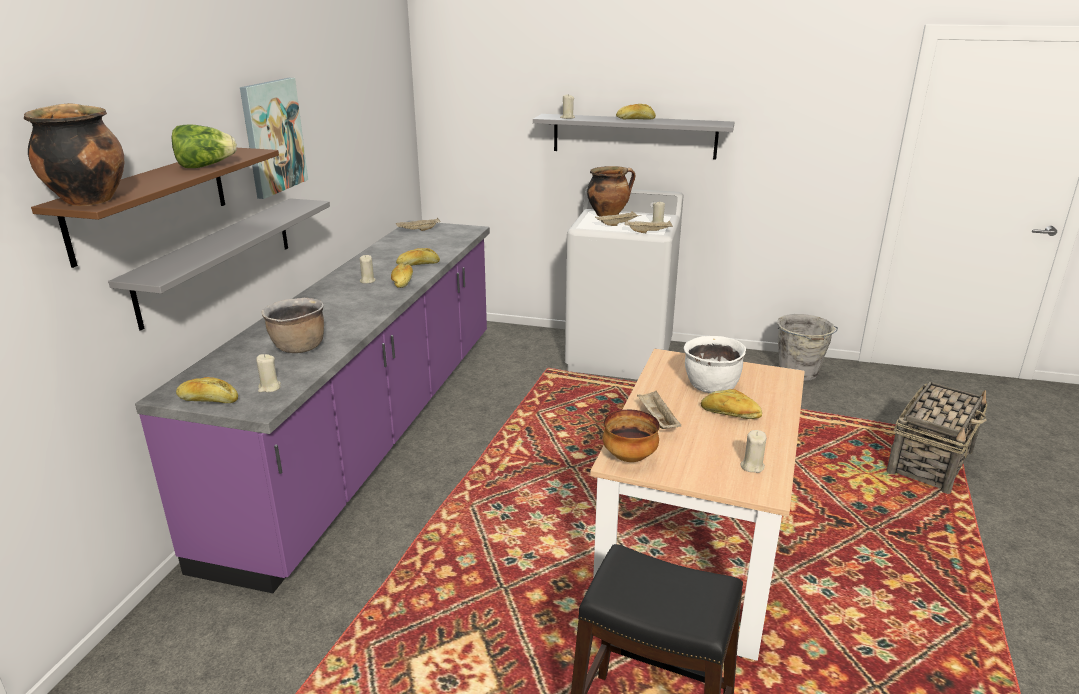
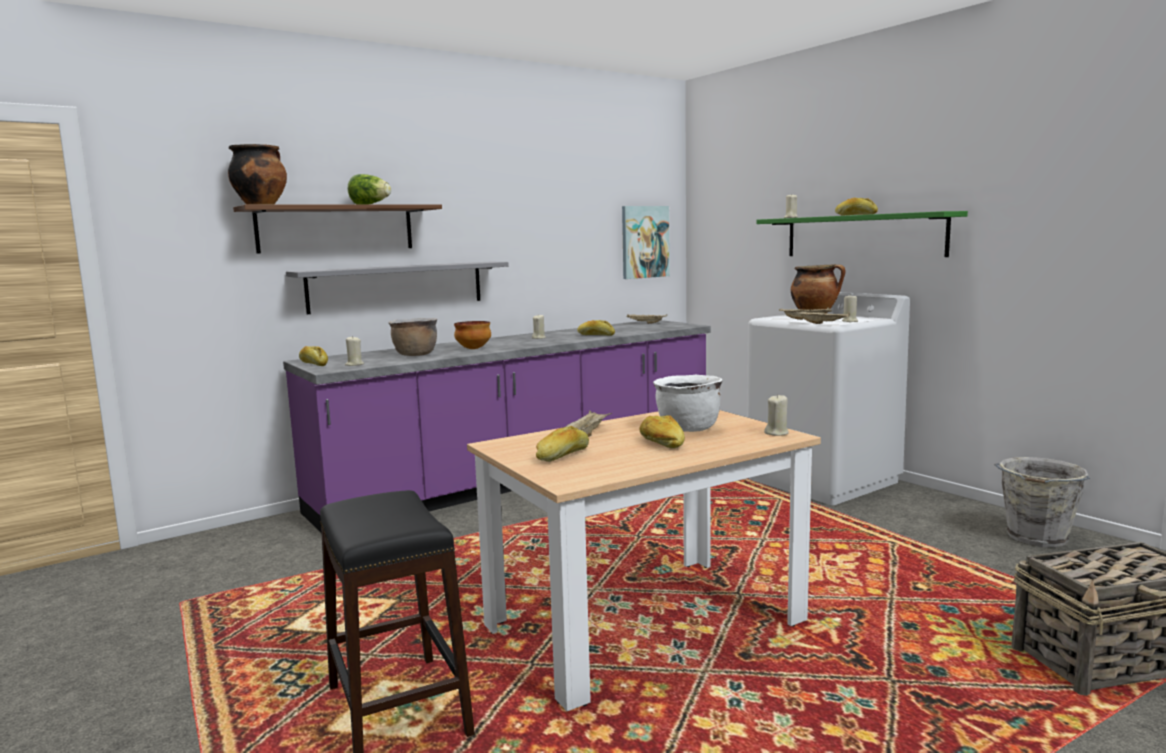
camera: 40 degrees right, 15 degrees down
picture [240,78,308,199] -> picture moved to [622,206,670,279]
bread [391,263,413,288] -> bread moved to [536,426,589,462]
grey shelf [533,114,734,159] -> green shelf [757,211,968,257]
bowl [603,410,660,462] -> bowl moved to [454,321,491,349]
beige candle [741,430,767,473] -> beige candle moved to [764,394,789,436]

